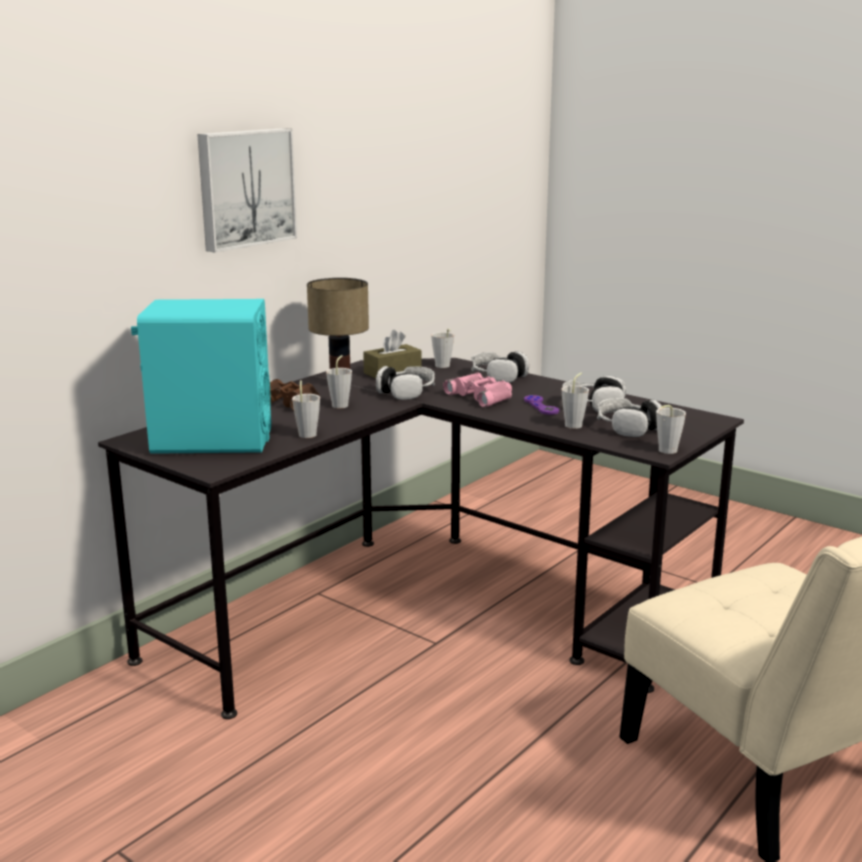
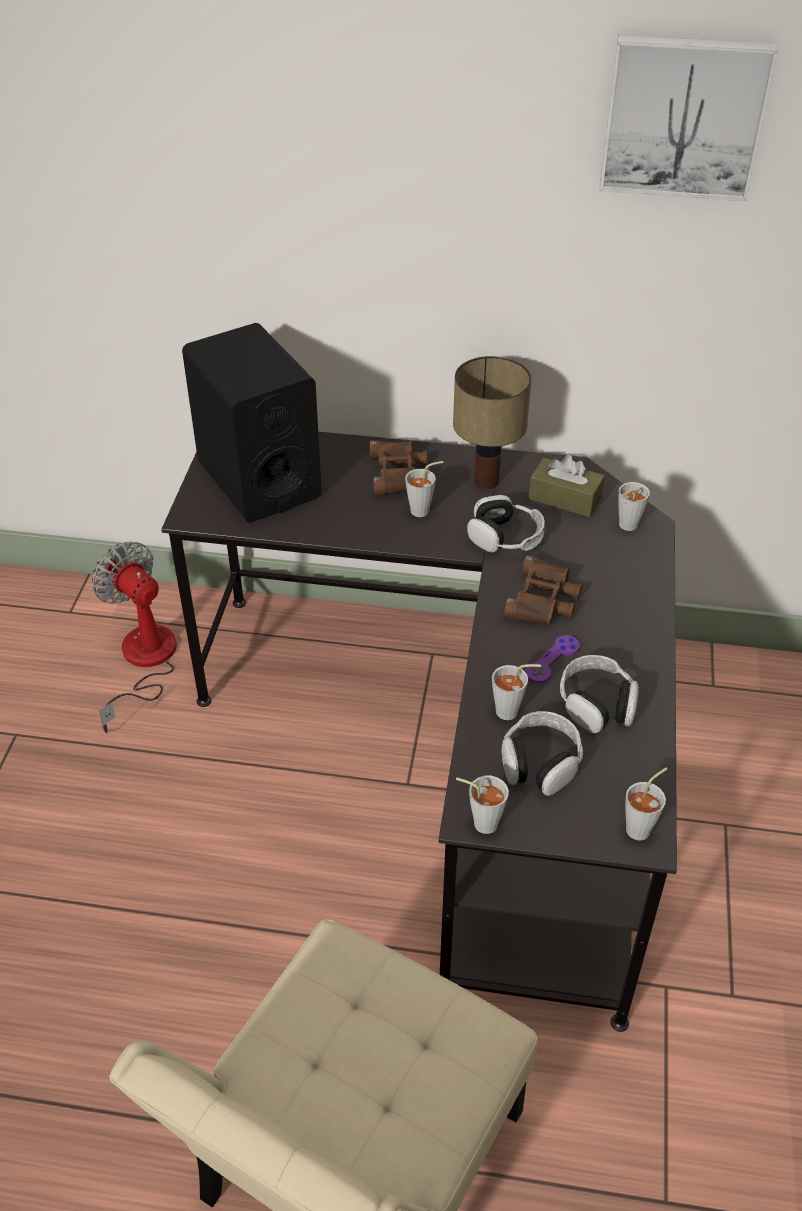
camera: 60 degrees right, 25 degrees up
turquoise speaker [131,299,271,454] -> black speaker [182,323,322,523]
picture [197,128,297,253] -> picture moved to [600,35,778,201]
grey cup [292,380,320,438] -> grey cup moved to [625,768,667,841]
pink binoculars [443,373,512,408] -> brown binoculars [504,555,582,625]
headphones [471,351,529,383] -> none
none -> fan [92,541,177,733]

